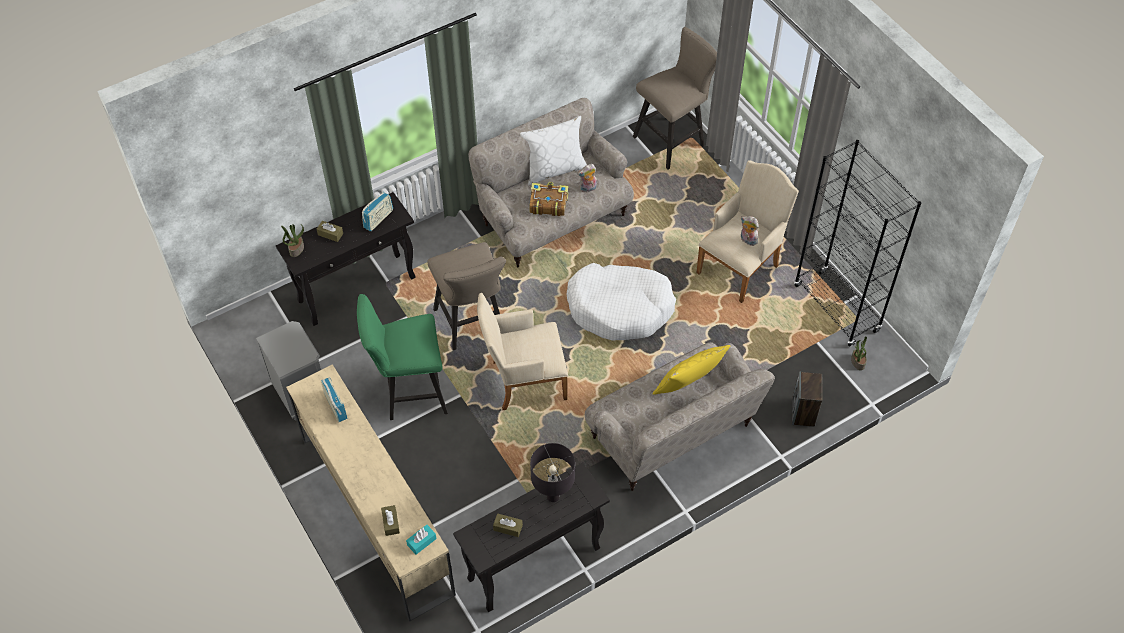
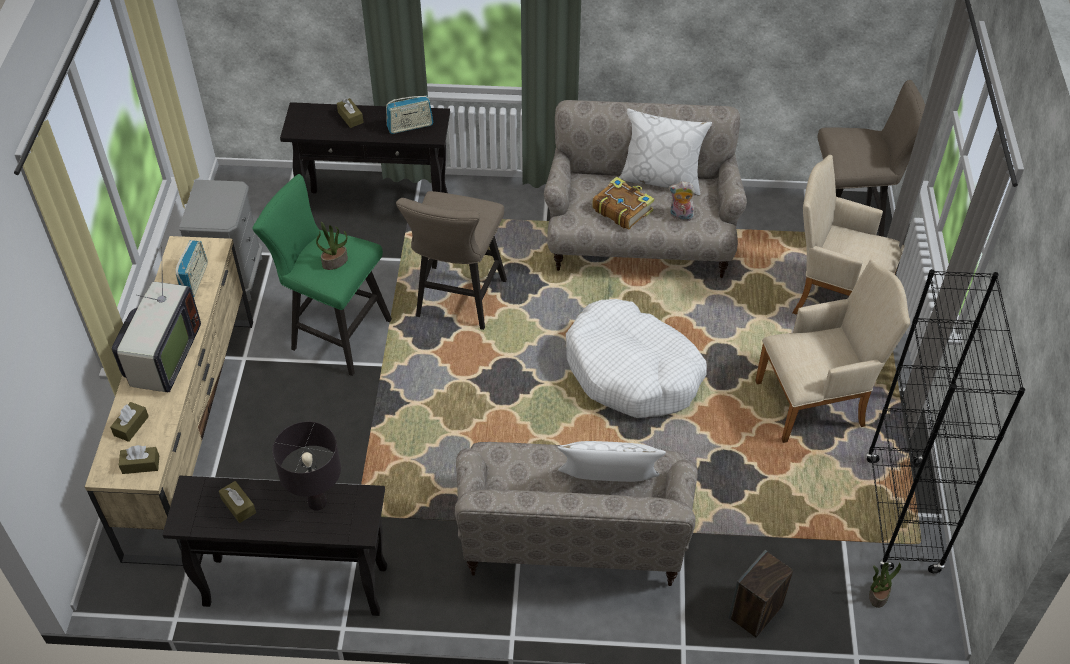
camera: 35 degrees right, 5 degrees down
potted plant [281,224,304,257] -> potted plant moved to [316,222,348,270]
turquoise tissue box [406,525,437,555] -> brown tissue box [119,445,159,474]
beige armchair [477,293,568,410] -> beige armchair moved to [792,155,905,315]
yellow pillow [653,345,731,395] -> white pillow [558,441,666,482]
plush toy [741,216,759,246] -> none
none -> television [112,247,201,392]

